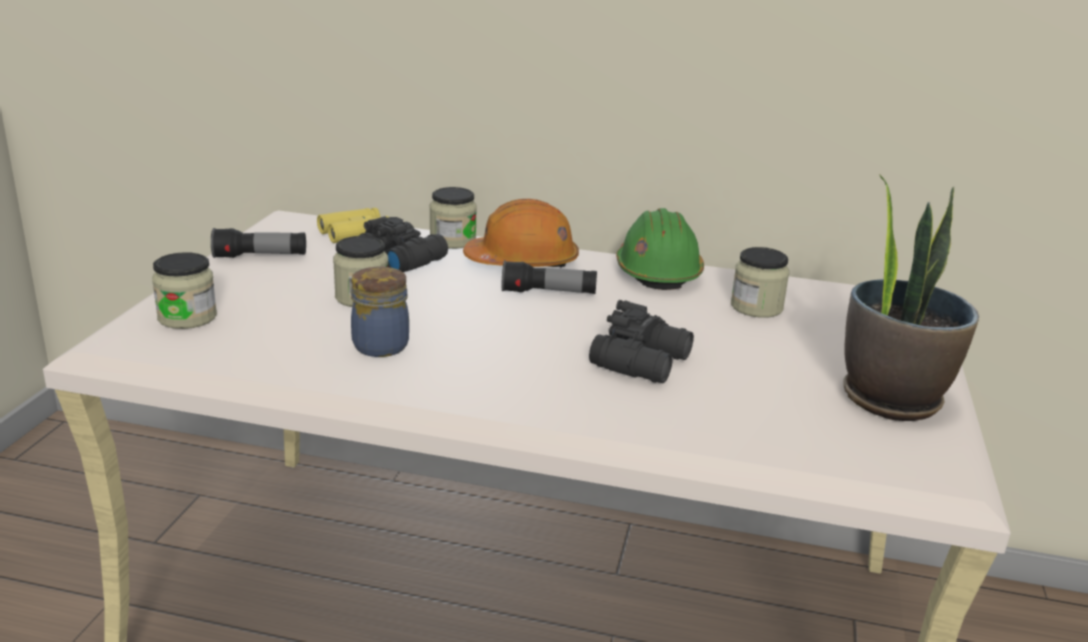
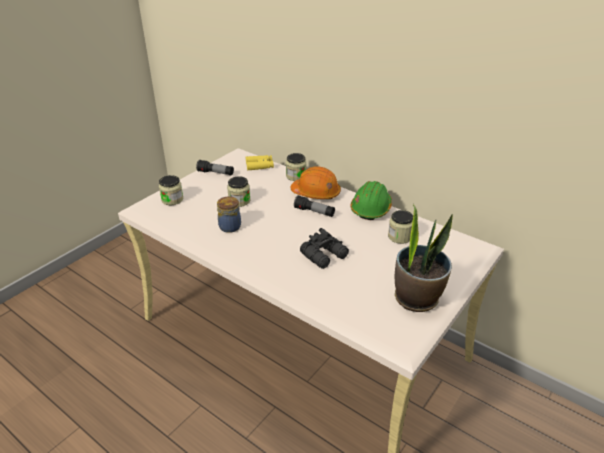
camera: 25 degrees right, 10 degrees up
black binoculars [359,216,448,272] -> none

